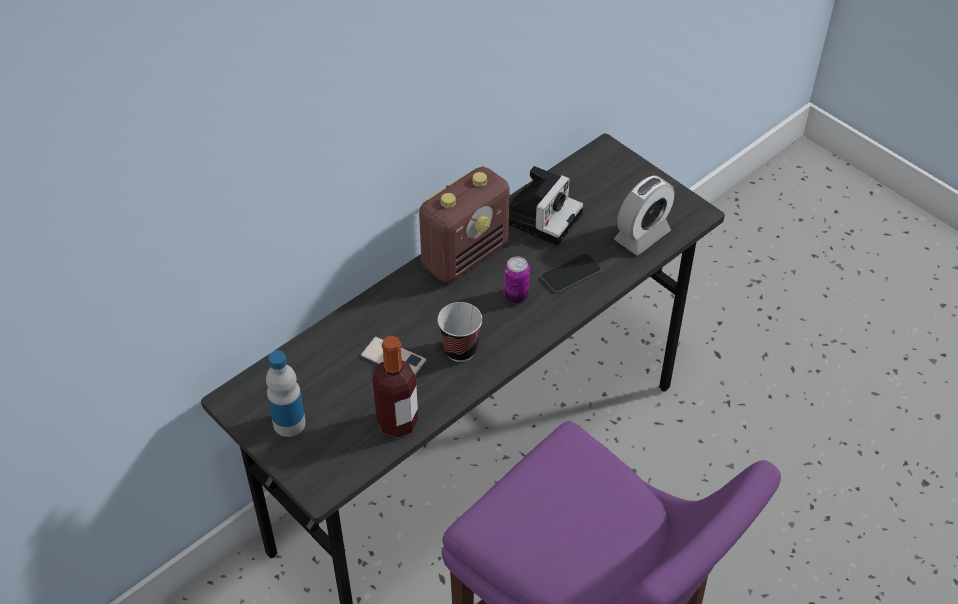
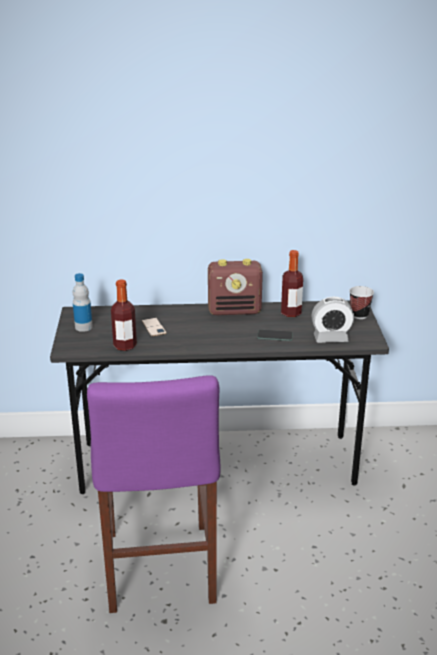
camera: 40 degrees right, 20 degrees down
cup [438,302,482,362] -> cup moved to [349,286,374,319]
can [504,257,530,303] -> none
camera [509,166,583,246] -> bottle [281,250,303,317]

